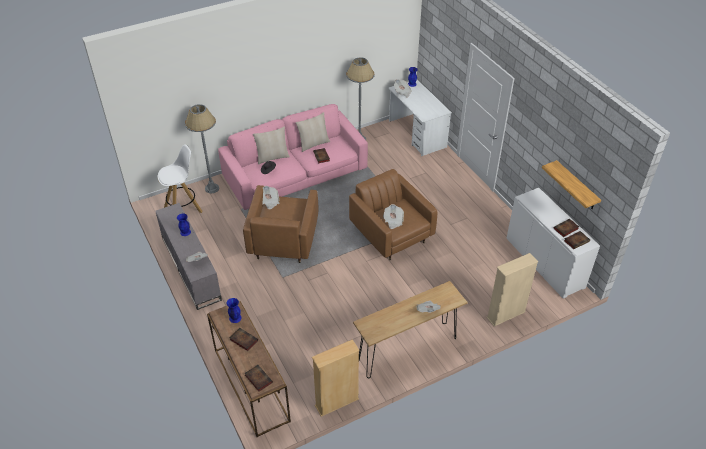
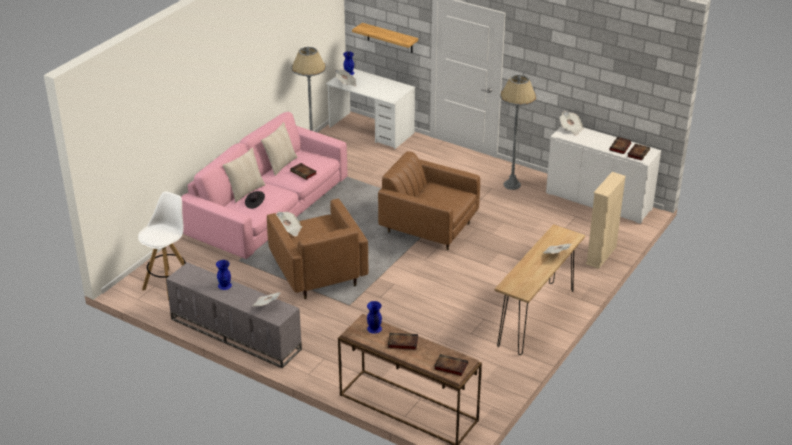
camera: 30 degrees left, 10 degrees down
grey floor lamp [185,104,219,193] -> grey floor lamp moved to [500,75,536,190]
beige bookcase [312,340,360,417] -> none
newspaper [383,204,404,229] -> newspaper moved to [559,111,584,136]
shelf [542,160,601,209] -> shelf moved to [352,23,418,53]

